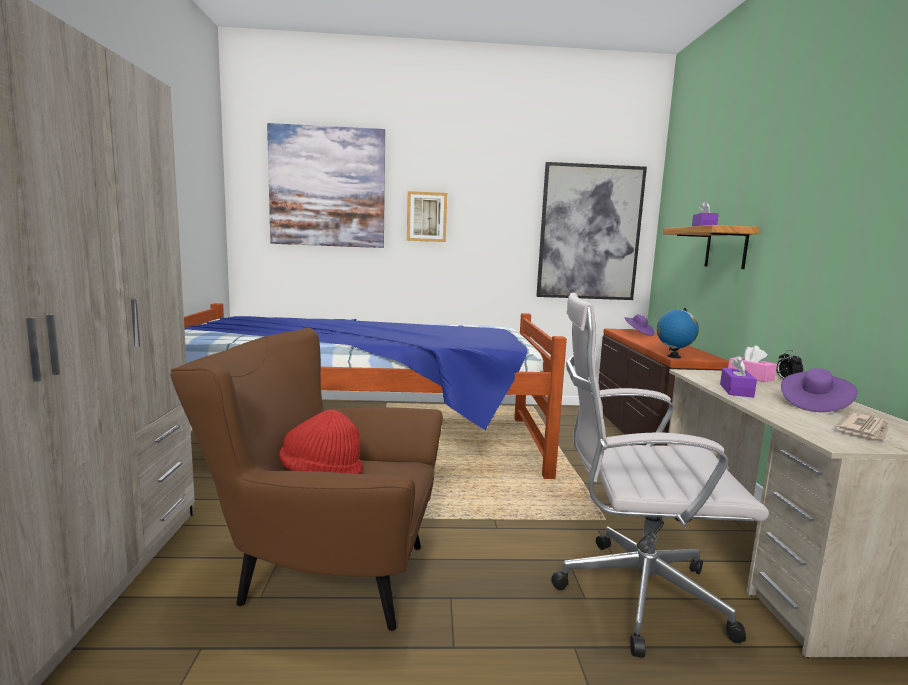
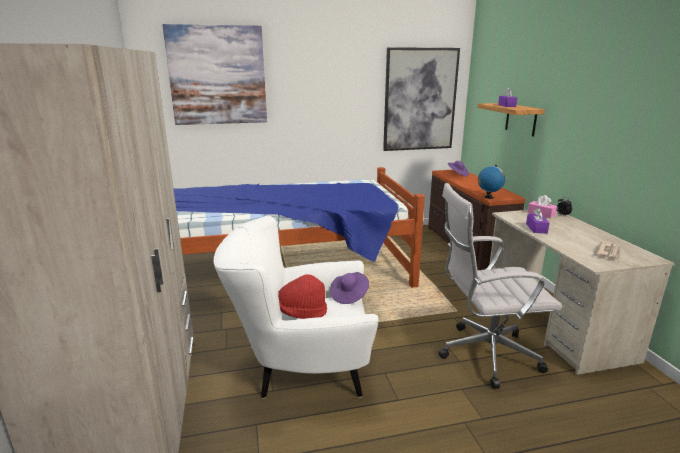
camera: 10 degrees left, 10 degrees up
brown armchair [170,328,443,632] -> white armchair [213,216,379,399]
picture [407,191,447,242] -> none
purple hat [781,368,858,412] -> purple hat moved to [330,272,369,304]

